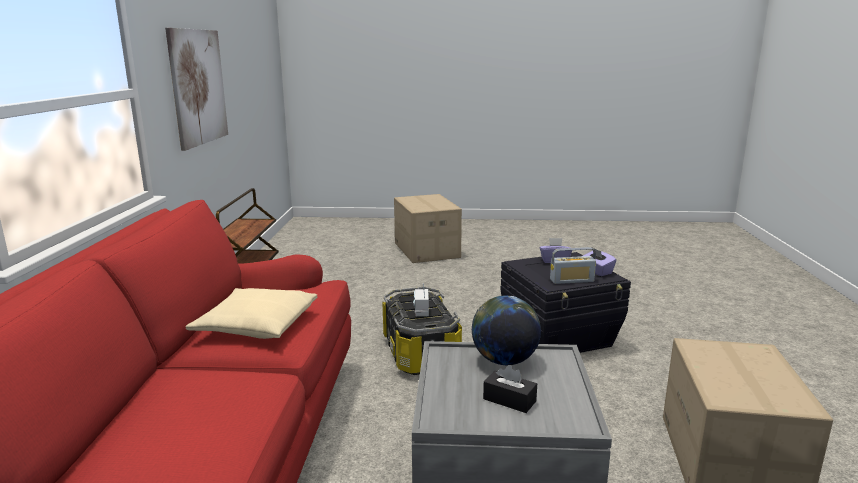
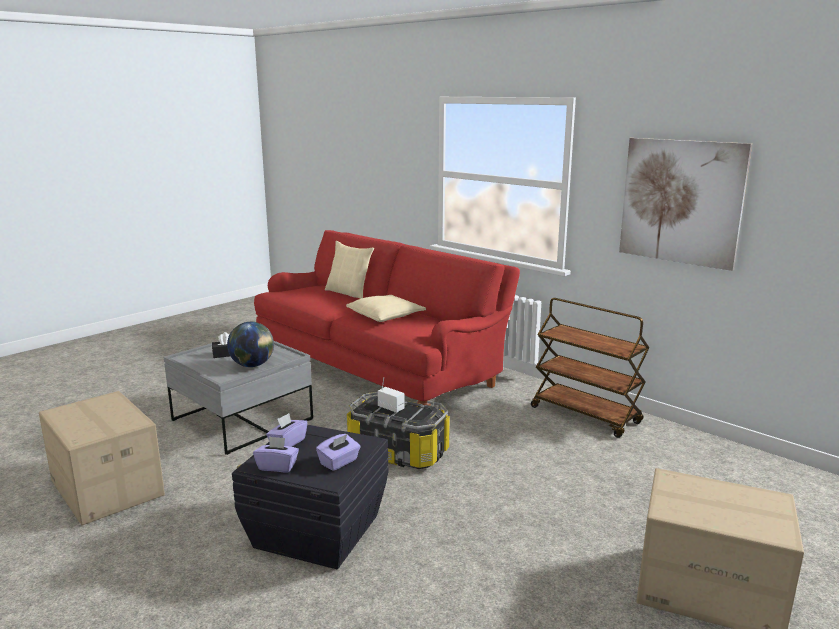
camera: 130 degrees right, 0 degrees up
radio [550,247,596,284] -> purple tissue box [266,413,307,447]
none -> beige pillow [325,241,374,299]

